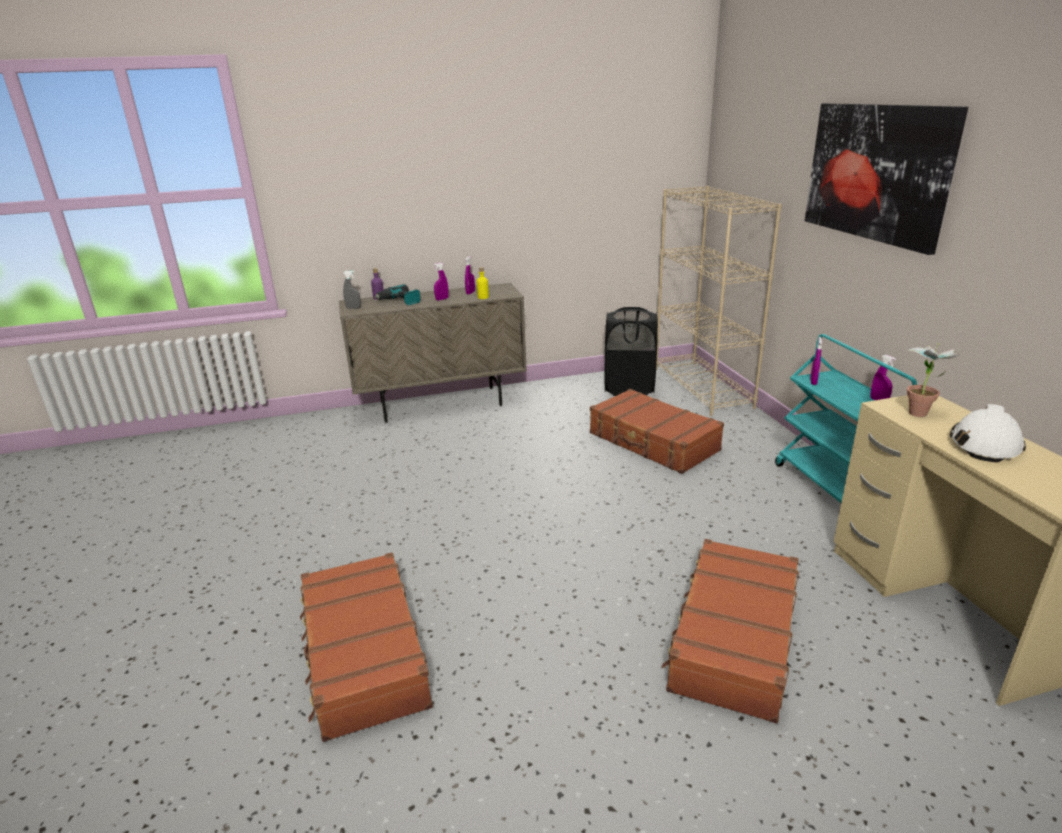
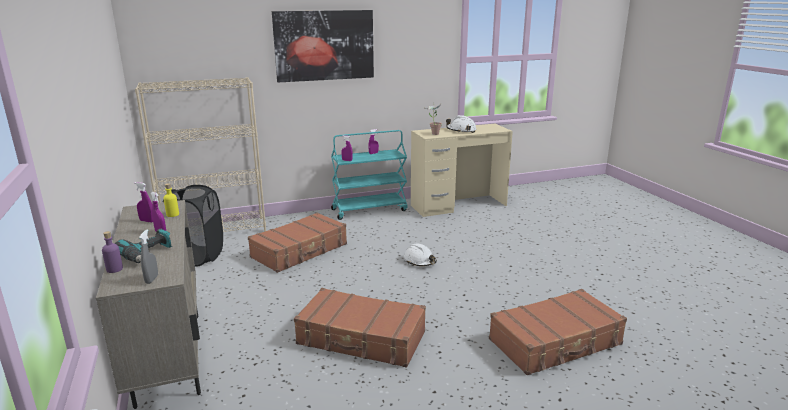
camera: 95 degrees left, 5 degrees down
brown suitcase [662,539,799,724] -> brown suitcase moved to [294,288,426,368]
none -> white hard hat [404,244,437,266]

